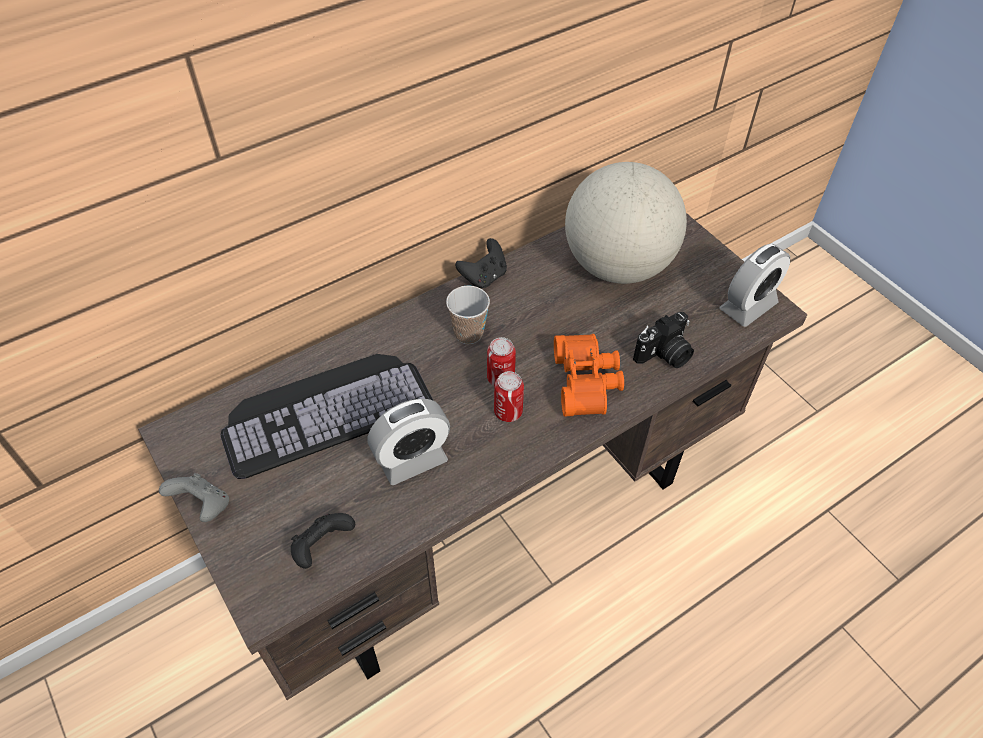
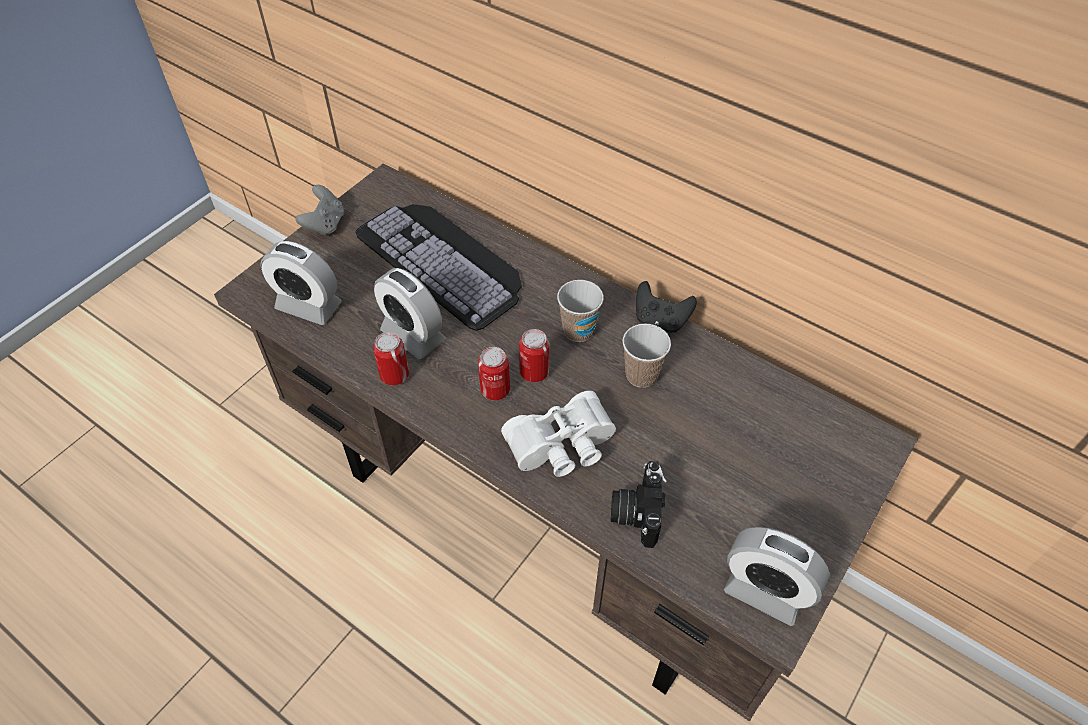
camera: 70 degrees right, 0 degrees up
black game controller [291,513,355,569] -> alarm clock [261,241,342,325]
orange binoculars [554,334,624,417] -> white binoculars [501,391,616,477]
globe [565,162,687,284] -> none
camera [633,312,694,368] -> camera turned 60 degrees clockwise [611,461,667,548]
none -> can [373,332,409,385]
none -> cup [622,324,671,388]

